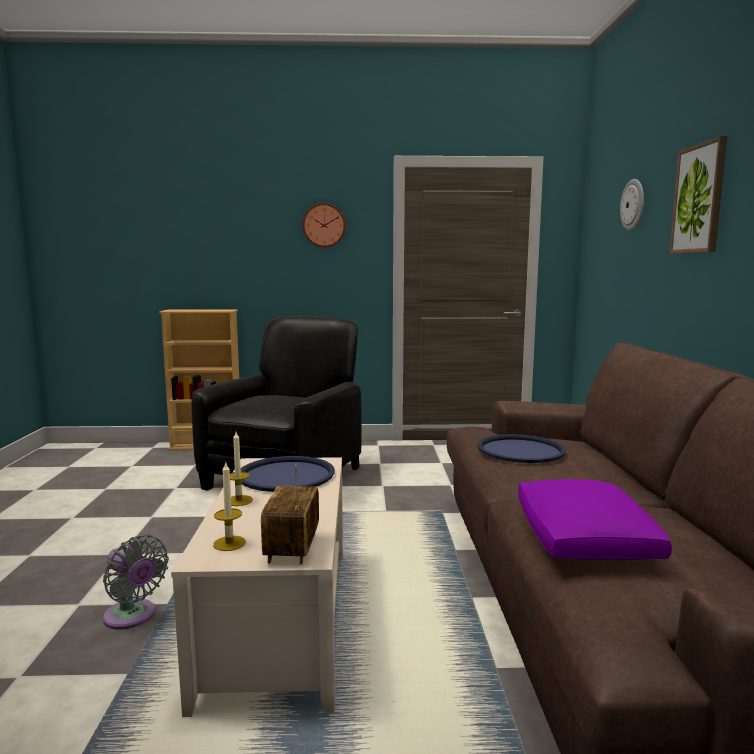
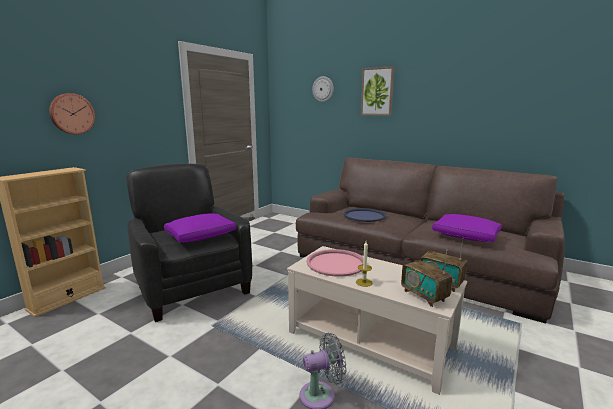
camera: 55 degrees left, 5 degrees up
candle [213,461,246,551] -> radio [401,249,453,307]
blue tray [241,456,335,492] -> pink tray [306,249,364,276]
wall clock [302,203,346,248] -> wall clock moved to [49,93,95,134]
none -> purple pillow [164,213,236,242]

